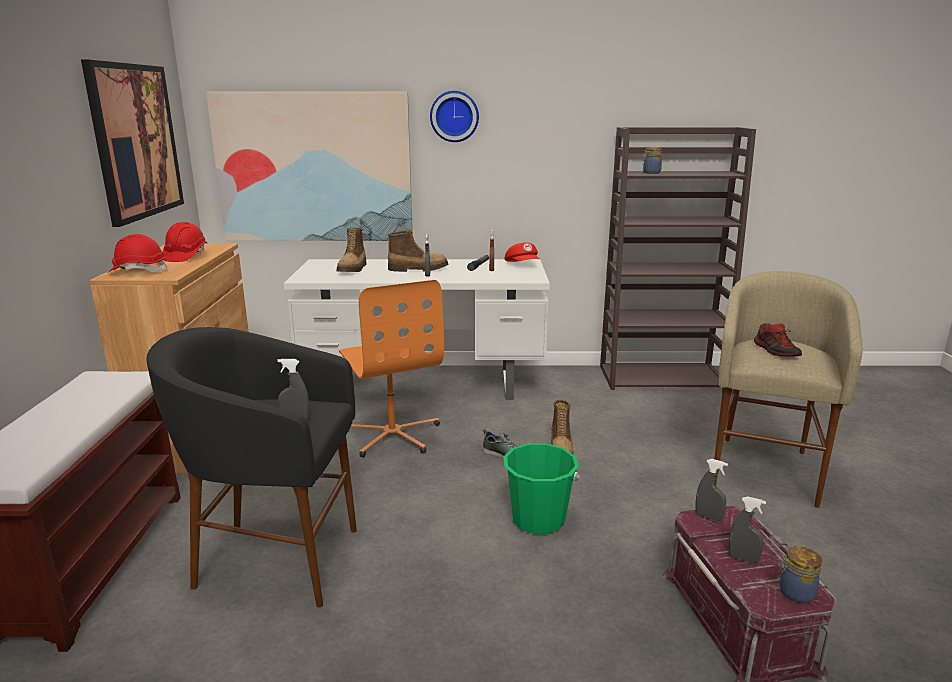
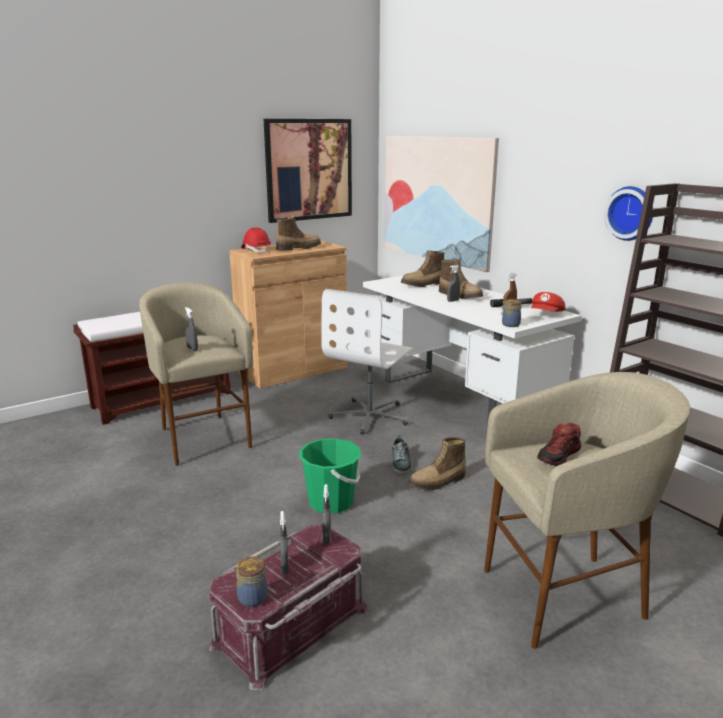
camera: 55 degrees right, 0 degrees up
black stool [146,327,357,608] -> beige stool [139,282,253,466]
red hard hat [163,222,207,262] -> boot [276,216,321,251]
orange office chair [339,280,444,458] -> white office chair [321,289,414,434]
wall clock [430,91,479,142] -> wall clock moved to [604,186,653,241]
jar [642,147,662,174] -> jar moved to [501,299,522,327]

